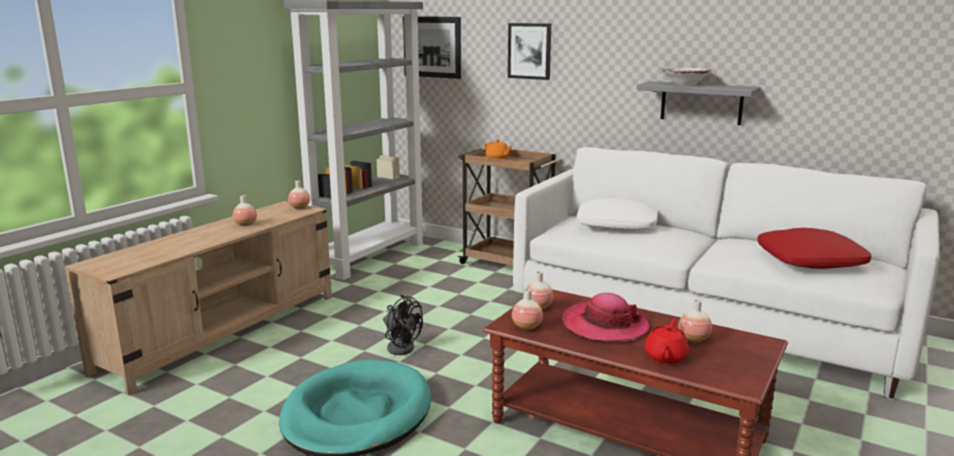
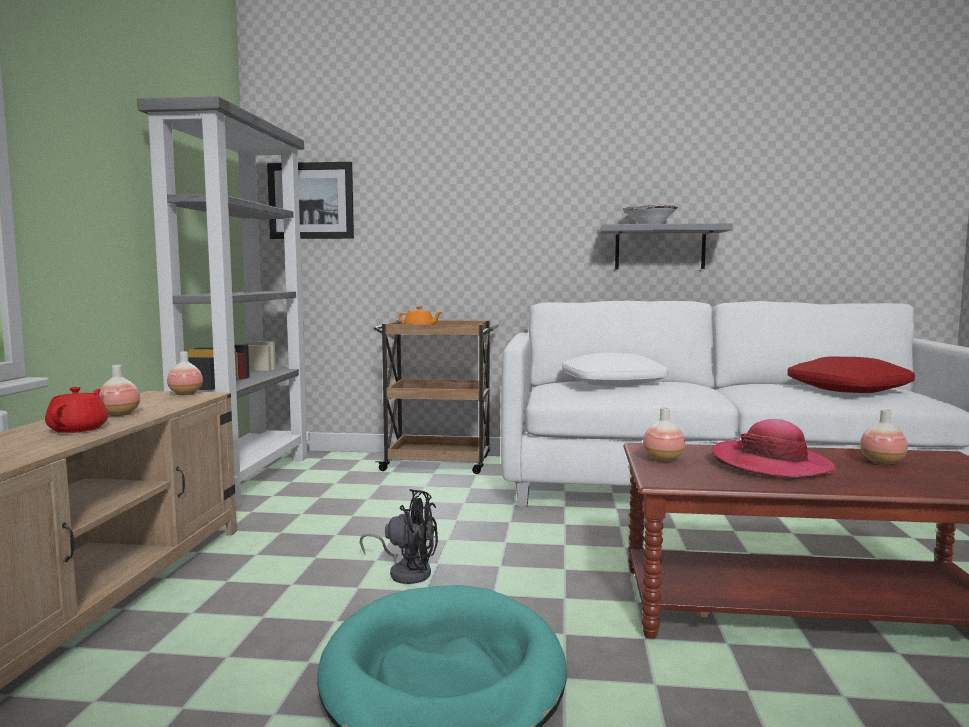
camera: 25 degrees left, 10 degrees down
picture [508,23,551,80] -> none
vase [512,289,543,330] -> none
red teapot [645,318,689,364] -> red teapot moved to [45,387,108,433]

